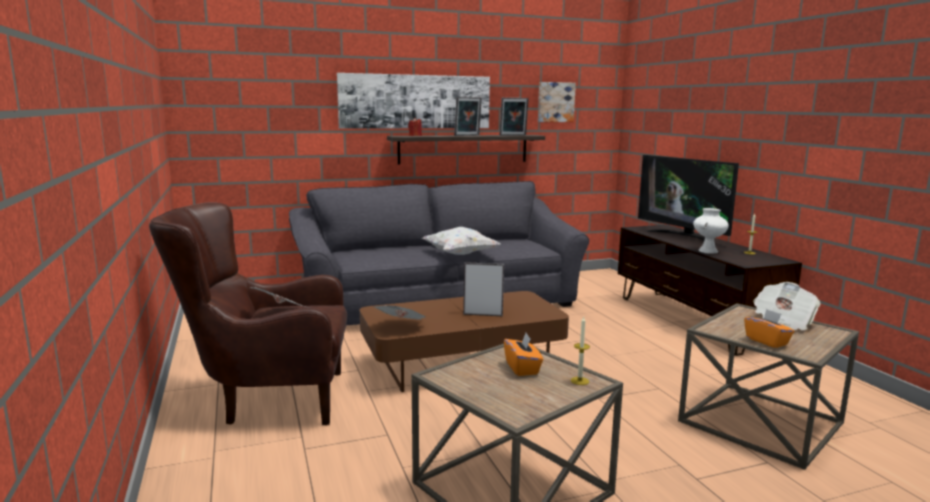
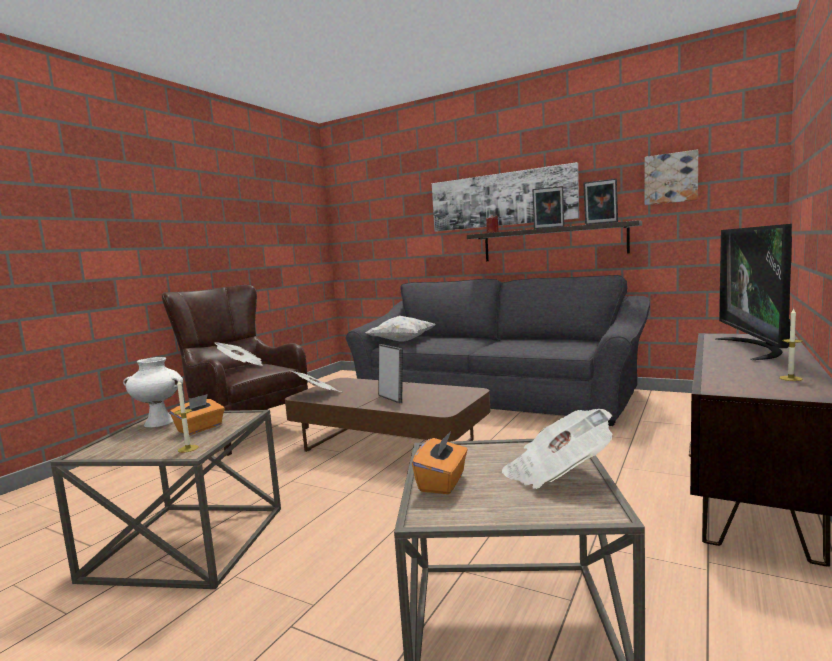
camera: 50 degrees right, 5 degrees down
white pillow [422,227,500,255] -> white pillow moved to [365,316,436,342]
white vase [693,208,729,254] -> white vase moved to [123,357,183,428]

